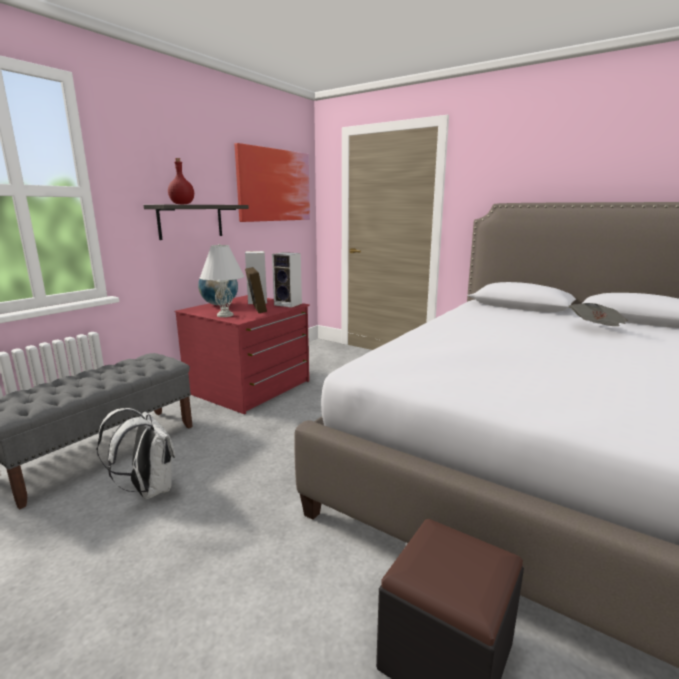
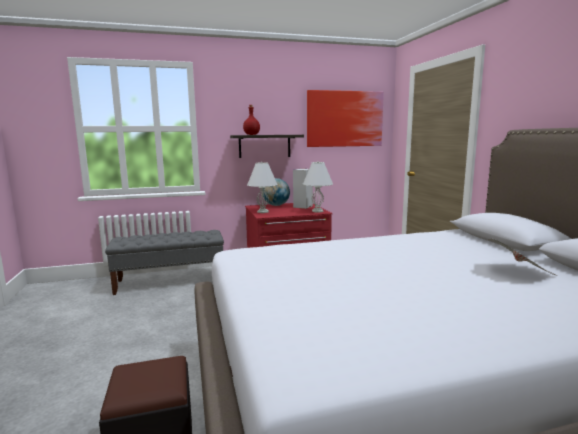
camera: 40 degrees right, 5 degrees down
white backpack [97,408,175,499] -> none
picture frame [245,267,267,313] -> none
speaker [272,252,302,308] -> white table lamp [303,161,333,212]

